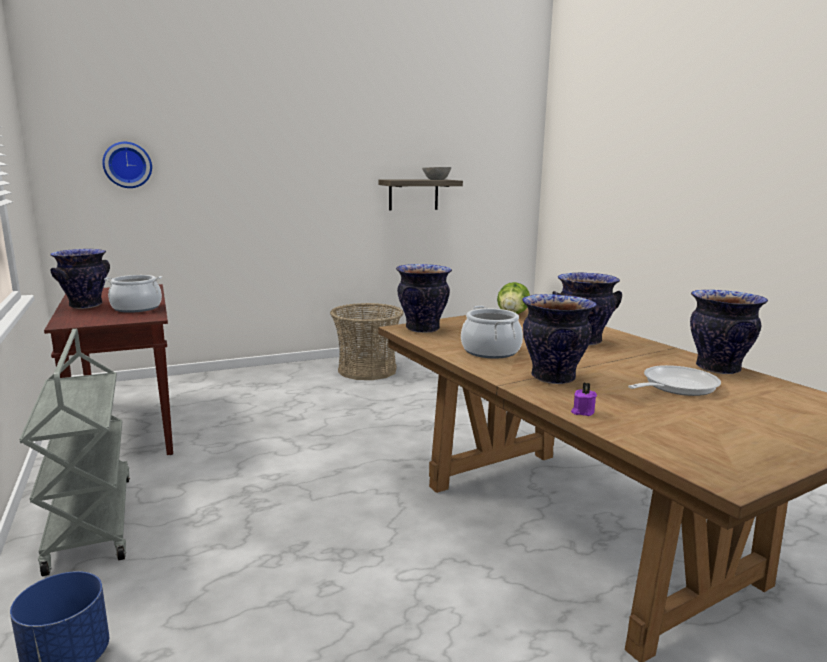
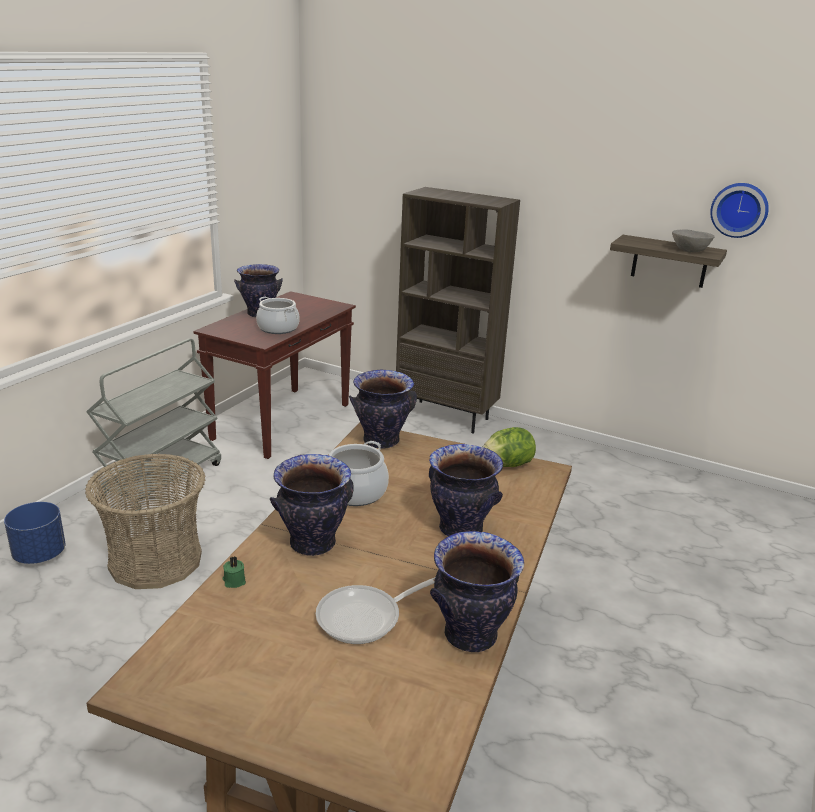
camera: 50 degrees right, 10 degrees up
wall clock [102,142,152,188] -> wall clock moved to [710,183,769,238]
basket [330,303,404,380] -> basket moved to [85,454,206,589]
purple candle [571,383,597,416] -> green candle [223,557,246,588]
frying pan [628,365,721,396] -> frying pan turned 135 degrees clockwise [316,577,435,644]
none -> brown bookcase [396,187,520,434]

